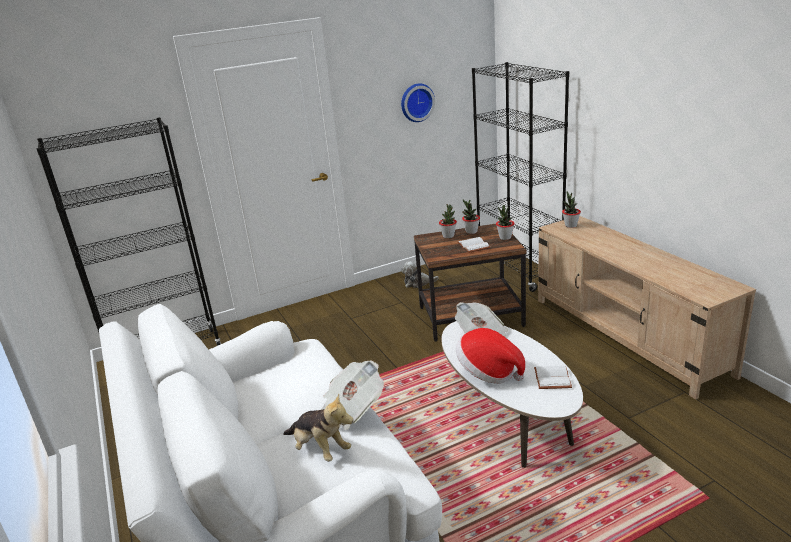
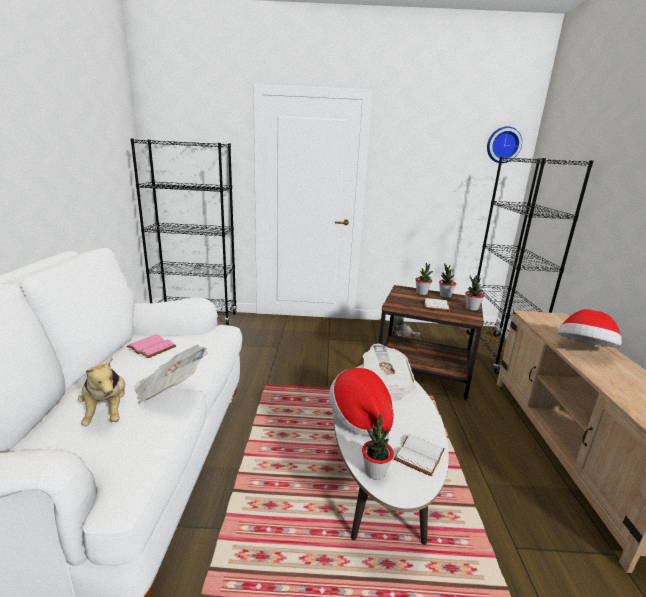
camera: 25 degrees right, 5 degrees down
wall clock [401,83,435,122] -> wall clock moved to [487,126,522,163]
potted plant [562,191,581,228] -> potted plant moved to [362,414,394,480]
none -> pink book [126,334,176,358]
none -> hat [558,309,622,347]

